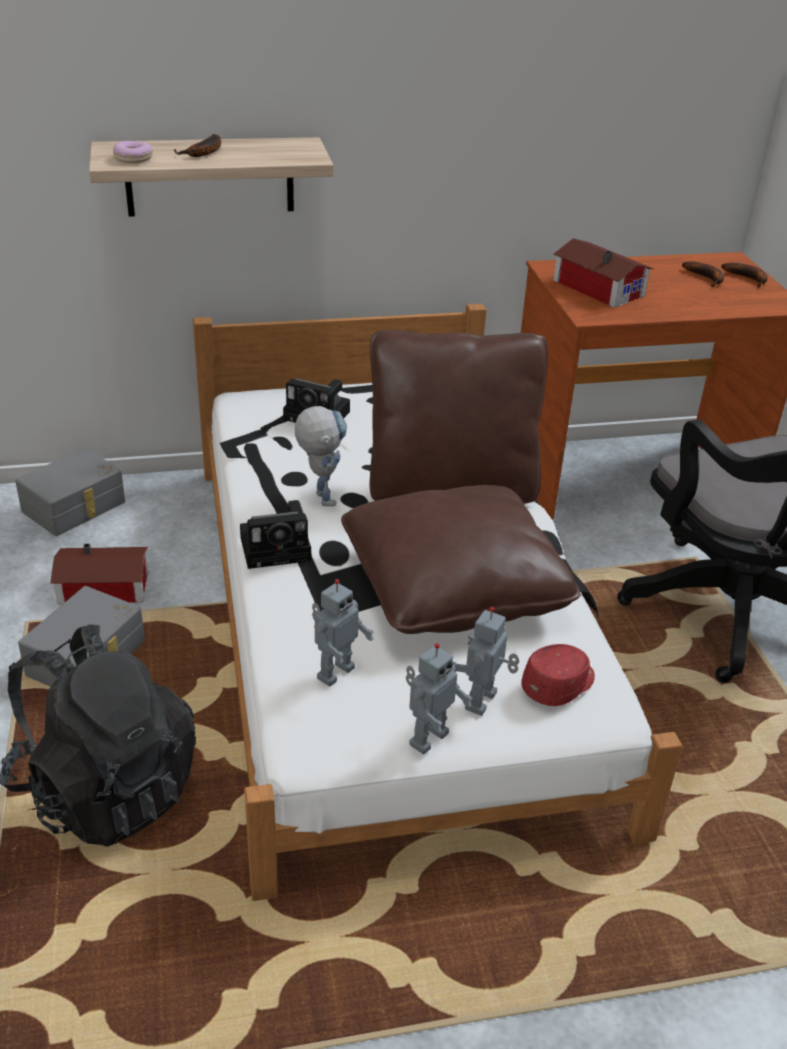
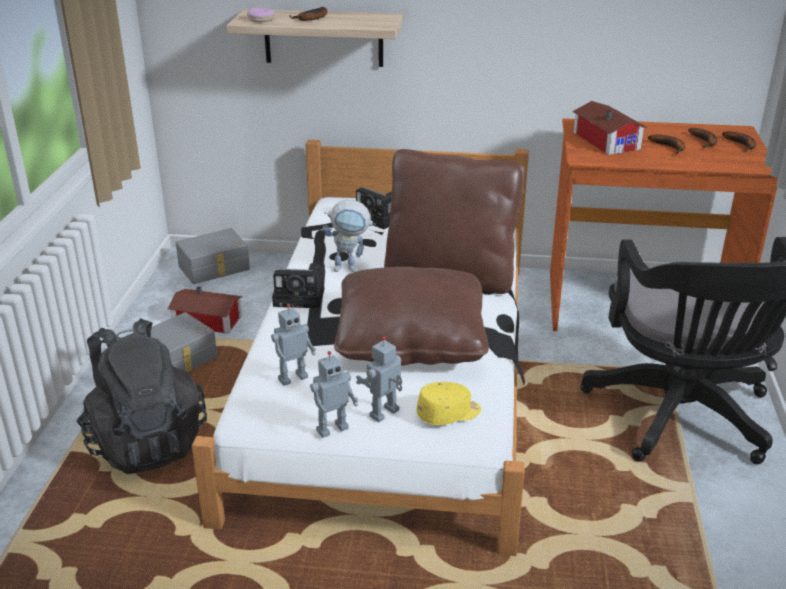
camera: 20 degrees right, 5 degrees down
toy robot [295,406,347,506] -> toy robot turned 90 degrees clockwise [323,200,376,272]
red cap [521,644,595,706] -> yellow cap [417,382,481,425]
none -> banana [648,134,685,154]

